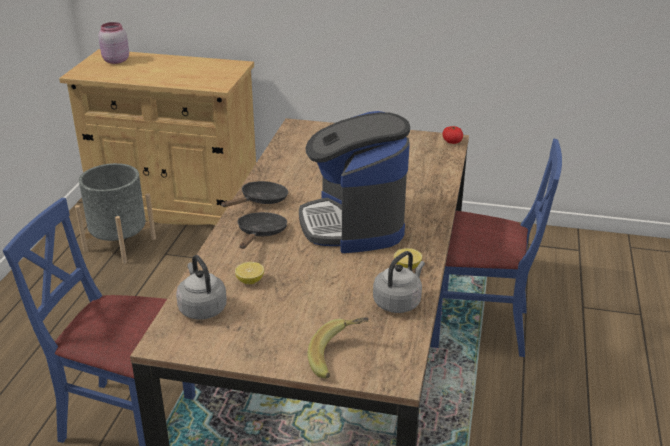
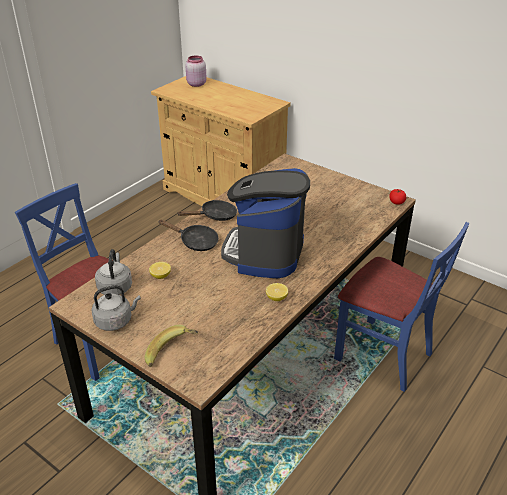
camera: 25 degrees right, 5 degrees up
grey planter [75,163,156,264] -> none
black frying pan [238,212,287,249] -> black frying pan turned 75 degrees clockwise [158,220,219,251]
grey kettle [373,251,425,313] -> grey kettle moved to [92,285,141,331]

